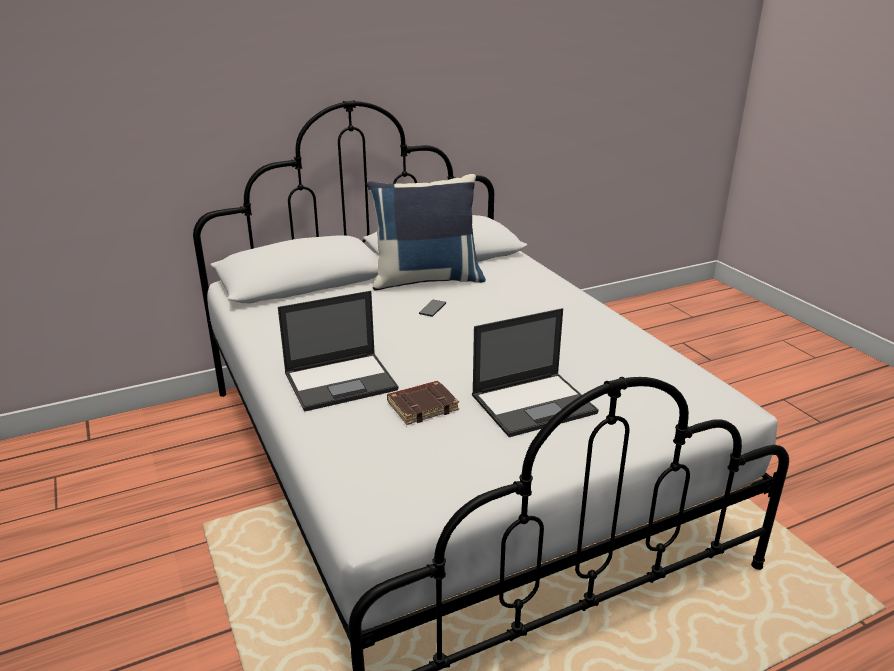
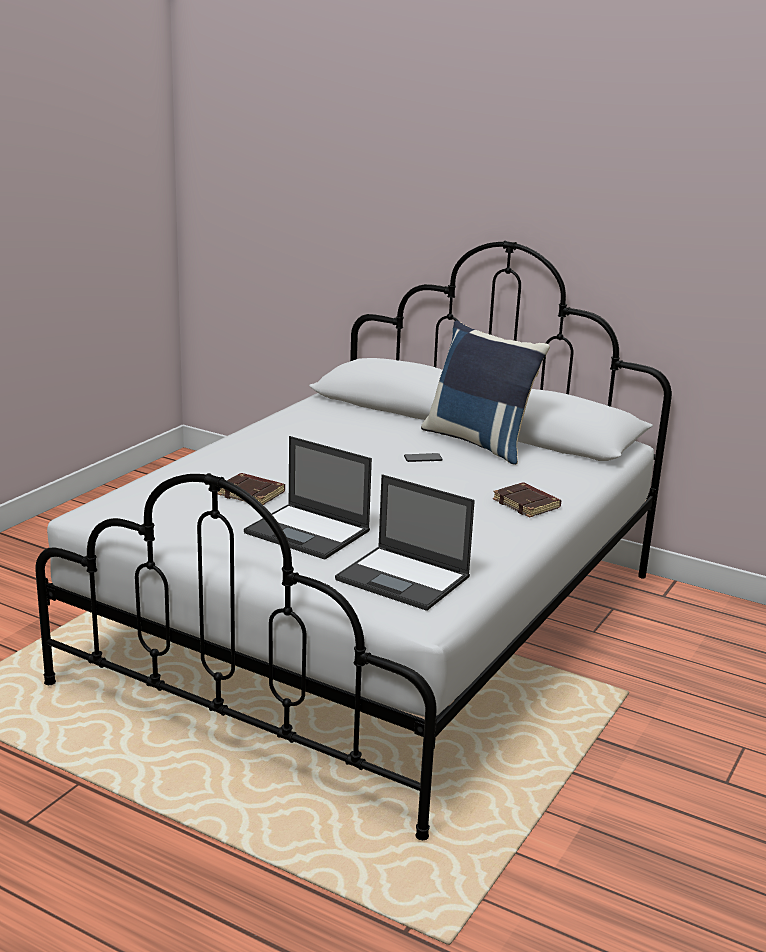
camera: 55 degrees right, 5 degrees down
laptop [278,291,399,412] -> laptop moved to [335,474,475,611]
none -> brown book [493,483,561,517]

